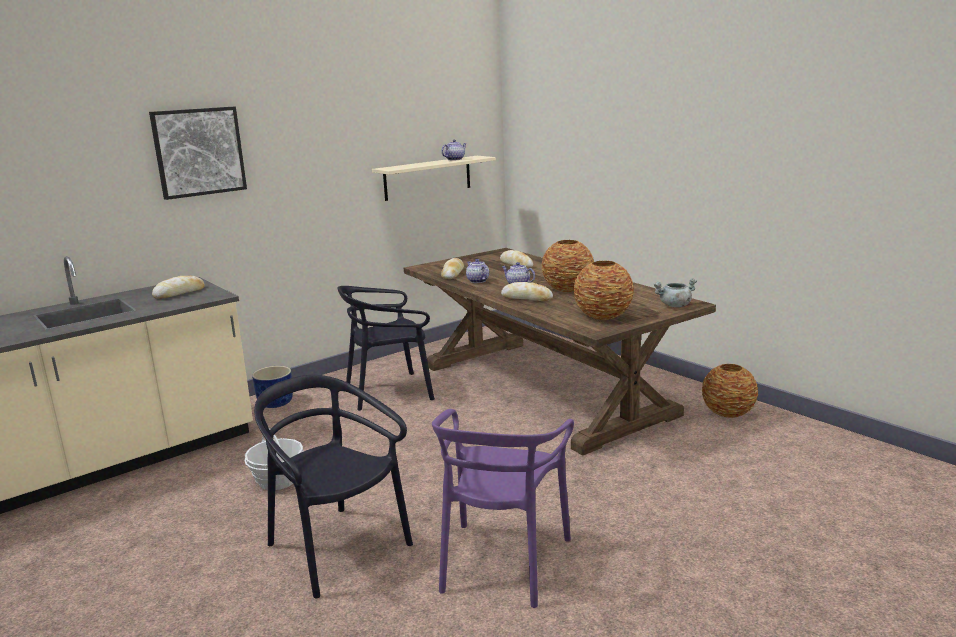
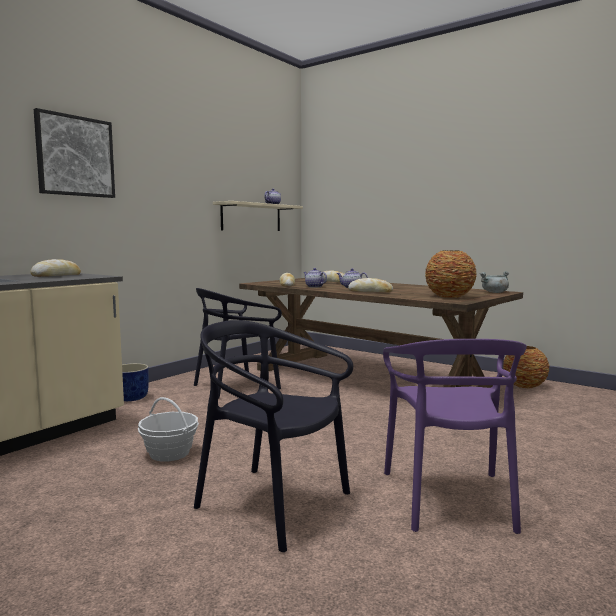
camera: 15 degrees left, 10 degrees down
vase [541,240,594,292] -> none

